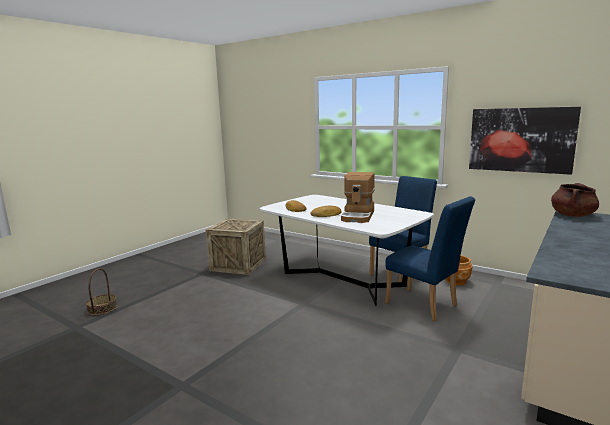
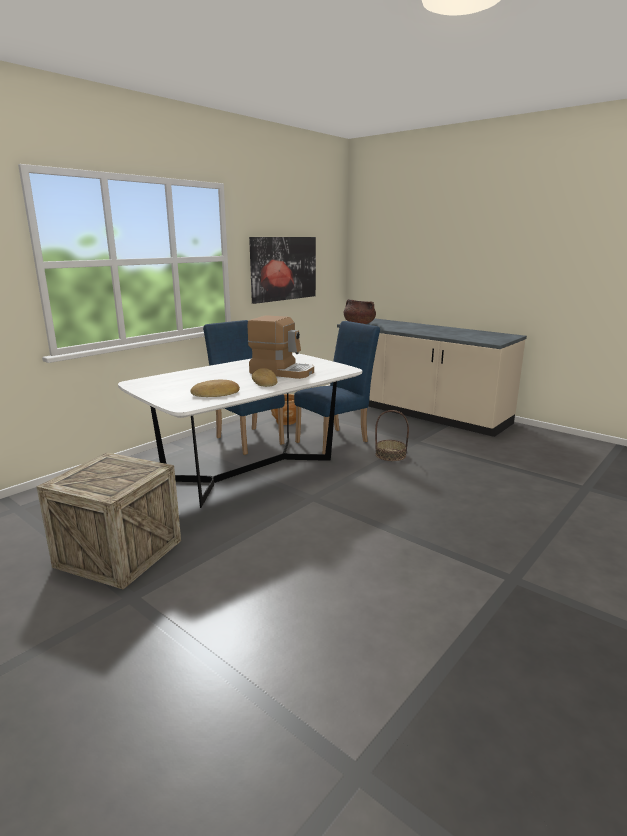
camera: 85 degrees left, 5 degrees up
basket [86,268,117,315] -> basket moved to [375,410,409,461]

